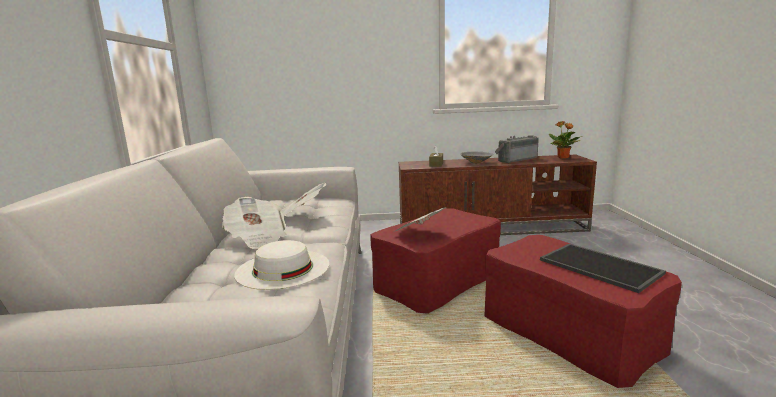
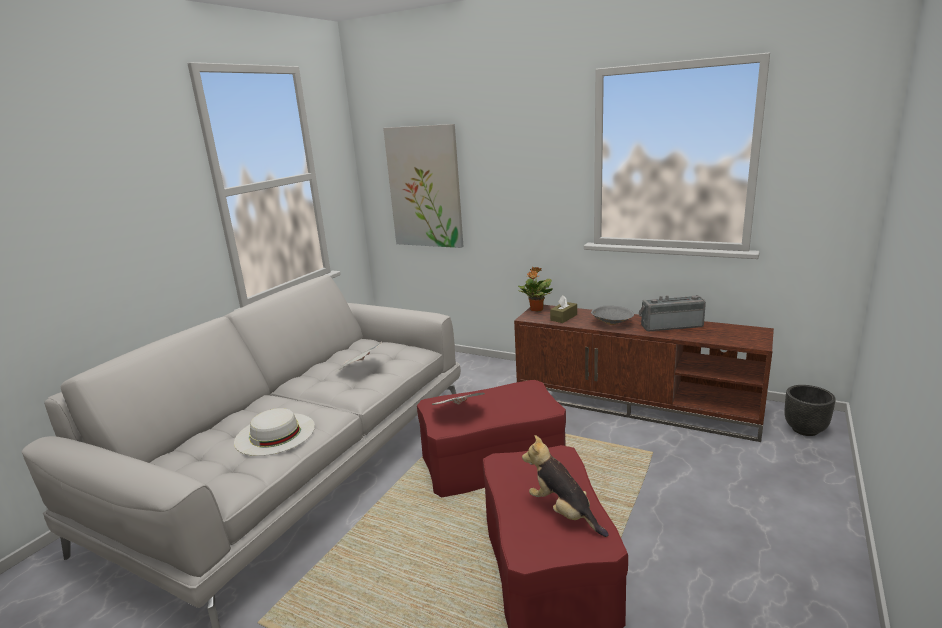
camera: 30 degrees right, 5 degrees up
newspaper [222,197,287,250] -> none
tray [540,244,666,293] -> plush toy [522,435,608,537]
potted plant [549,121,582,158] -> potted plant moved to [518,267,553,311]
none -> picture [383,124,463,248]
none -> black planter [784,385,836,436]

